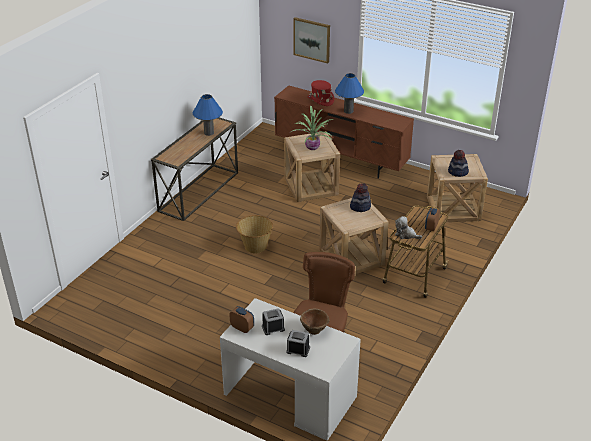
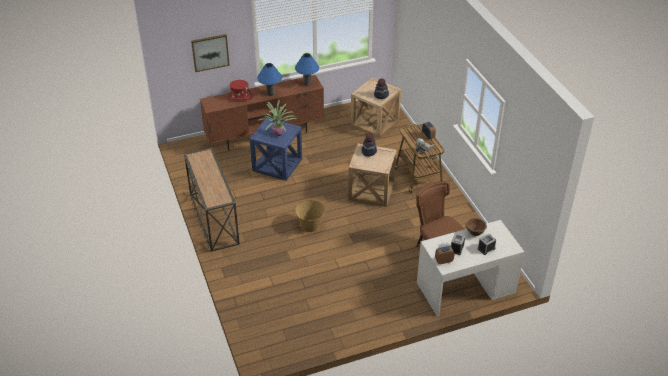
camera: 50 degrees left, 5 degrees up
blue table lamp [193,94,223,136] -> blue table lamp moved to [295,53,319,86]
beige side table [284,131,340,202] -> blue side table [250,118,302,181]

